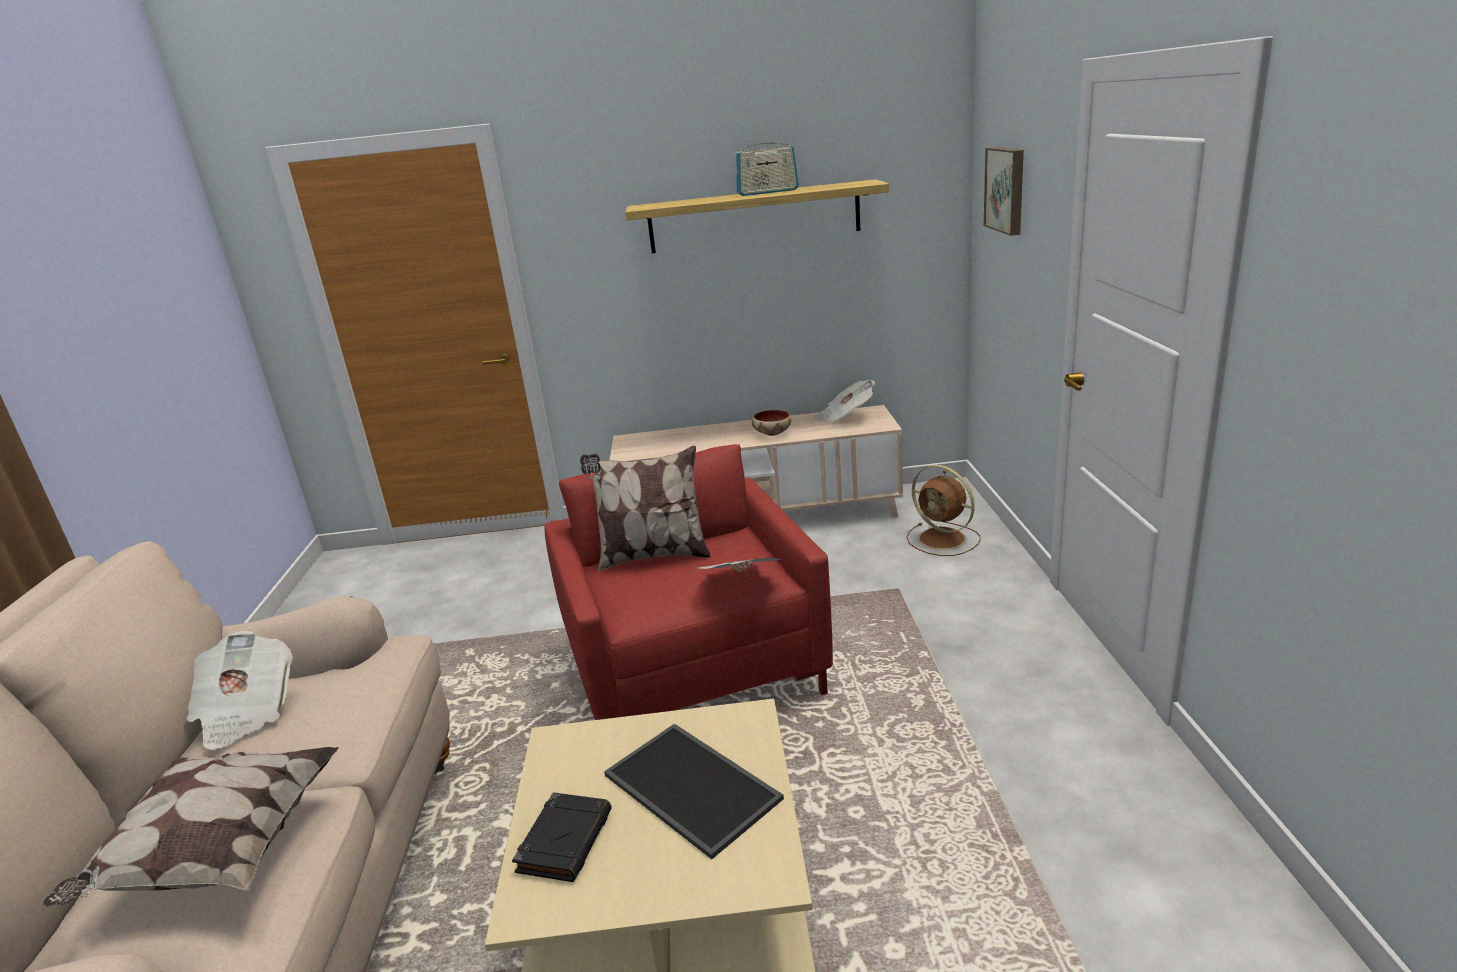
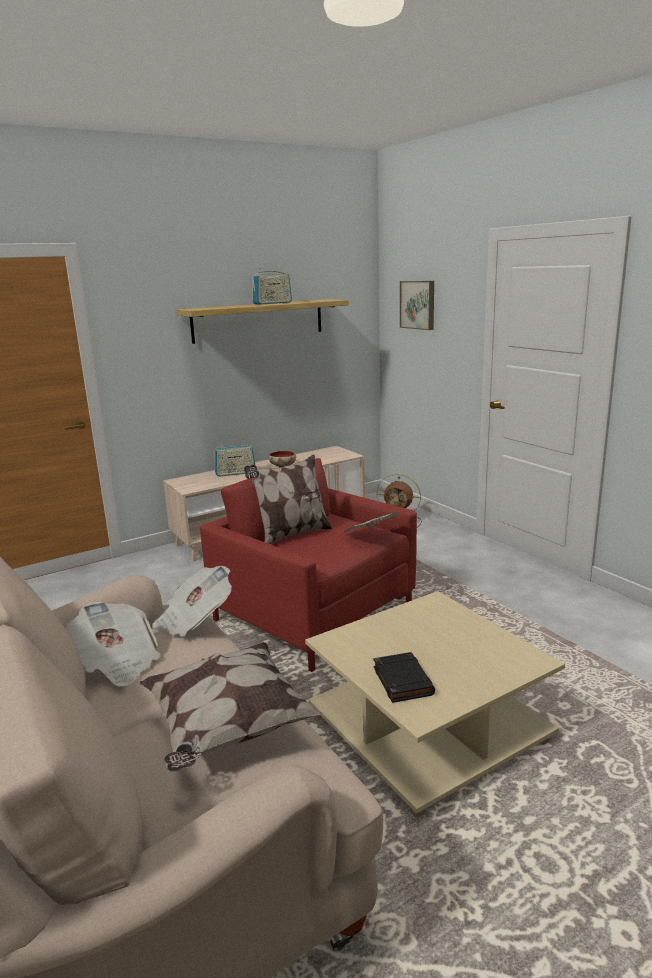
camera: 30 degrees left, 5 degrees down
tray [604,724,784,859] -> none
newspaper [814,380,875,424] -> newspaper moved to [152,566,232,637]
none -> radio [214,442,255,477]

